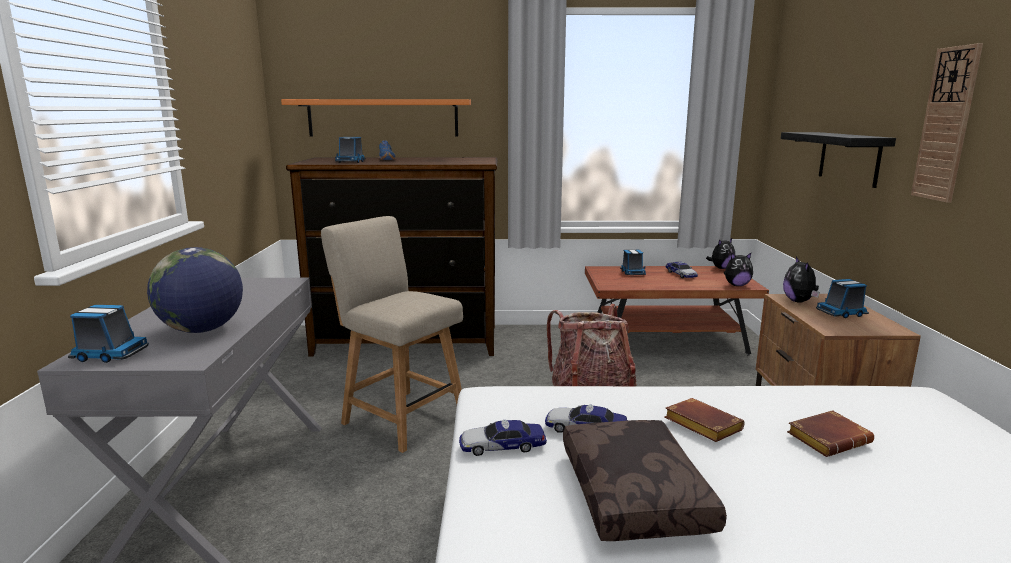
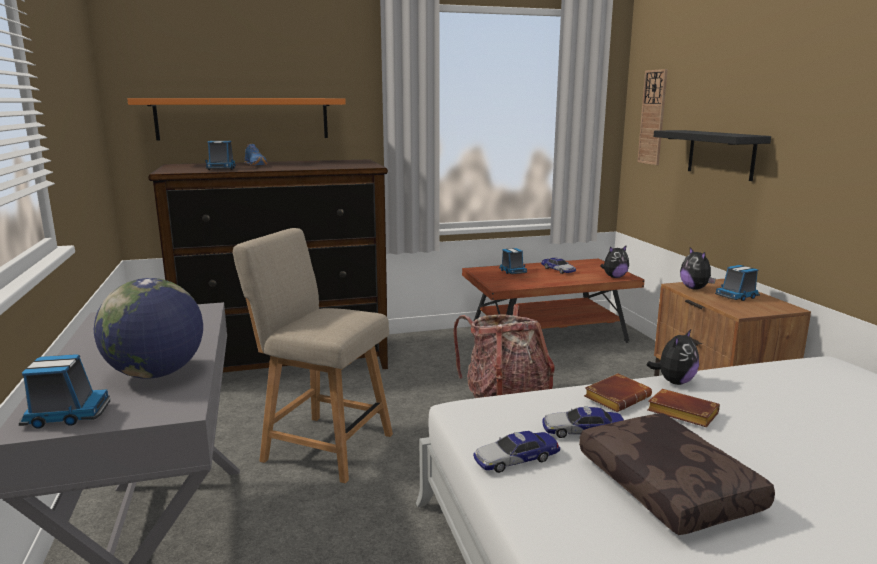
camera: 15 degrees left, 0 degrees up
plush toy [706,237,735,269] -> plush toy moved to [647,328,699,385]
brown book [787,410,874,457] -> brown book moved to [584,373,652,412]
wall clock [911,43,983,203] -> wall clock moved to [637,69,668,165]

